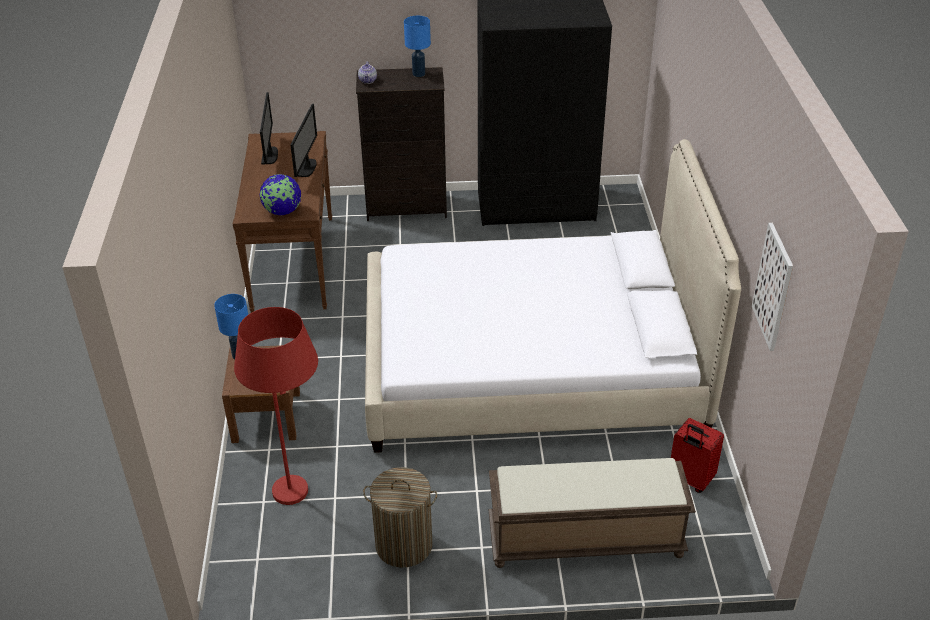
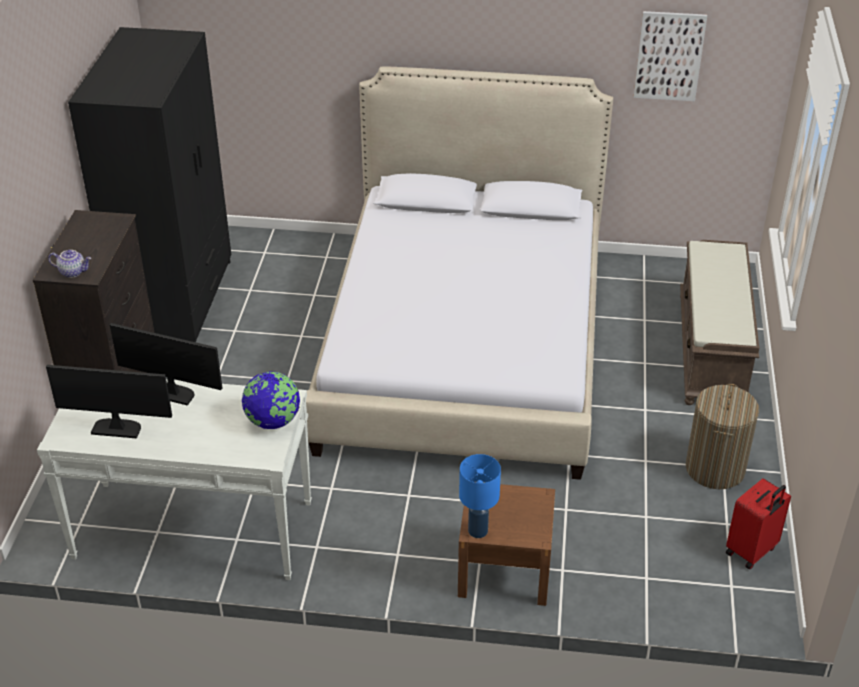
camera: 80 degrees left, 0 degrees up
brown console table [233,131,332,313] -> white console table [37,379,312,580]
red floor lamp [234,307,318,505] -> none
blue table lamp [404,16,431,77] -> none
red suitcase [671,418,724,493] -> red suitcase moved to [726,478,791,569]

